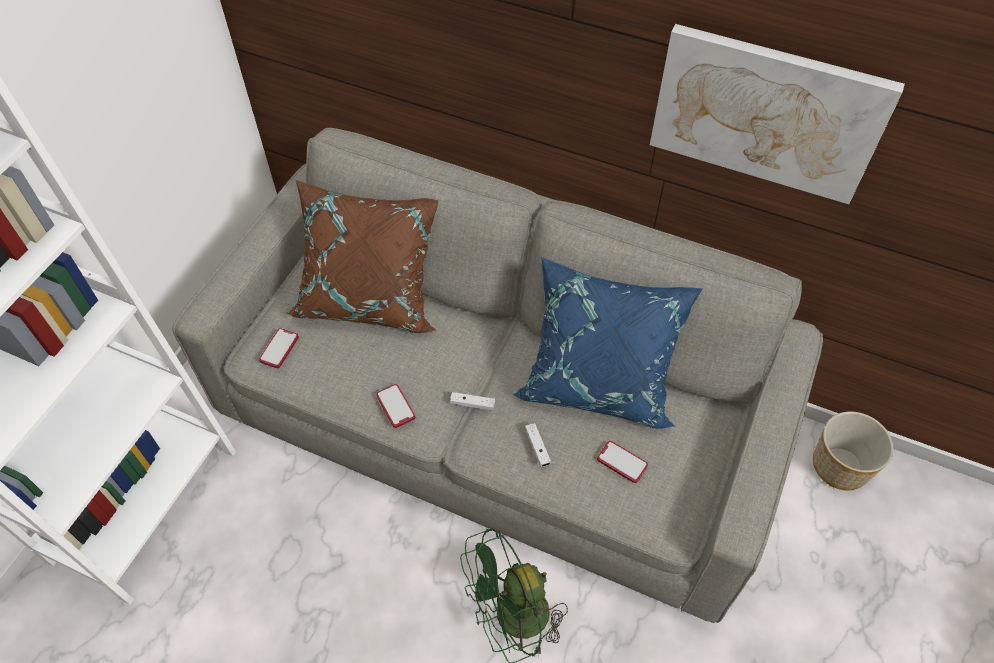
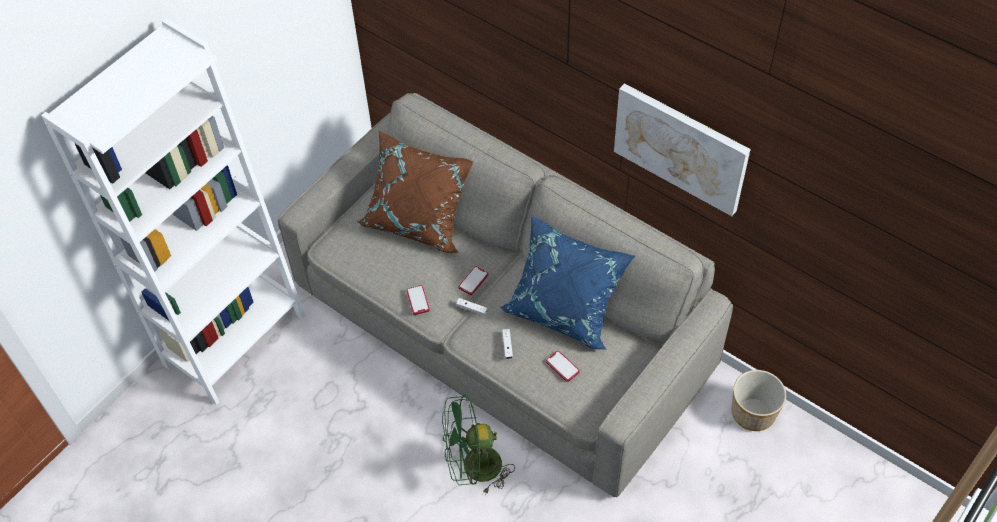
camera: 15 degrees right, 0 degrees up
phone [259,328,299,368] -> phone moved to [458,266,488,295]

